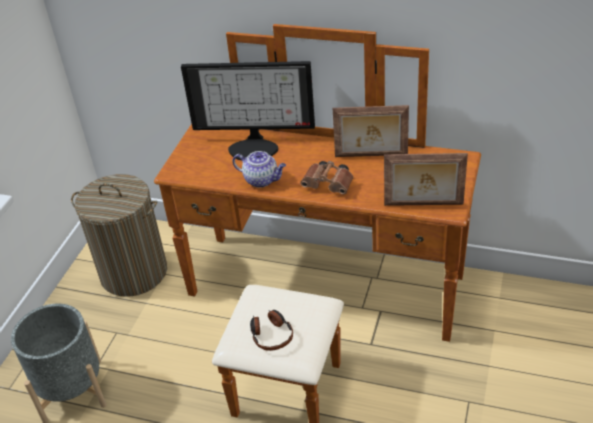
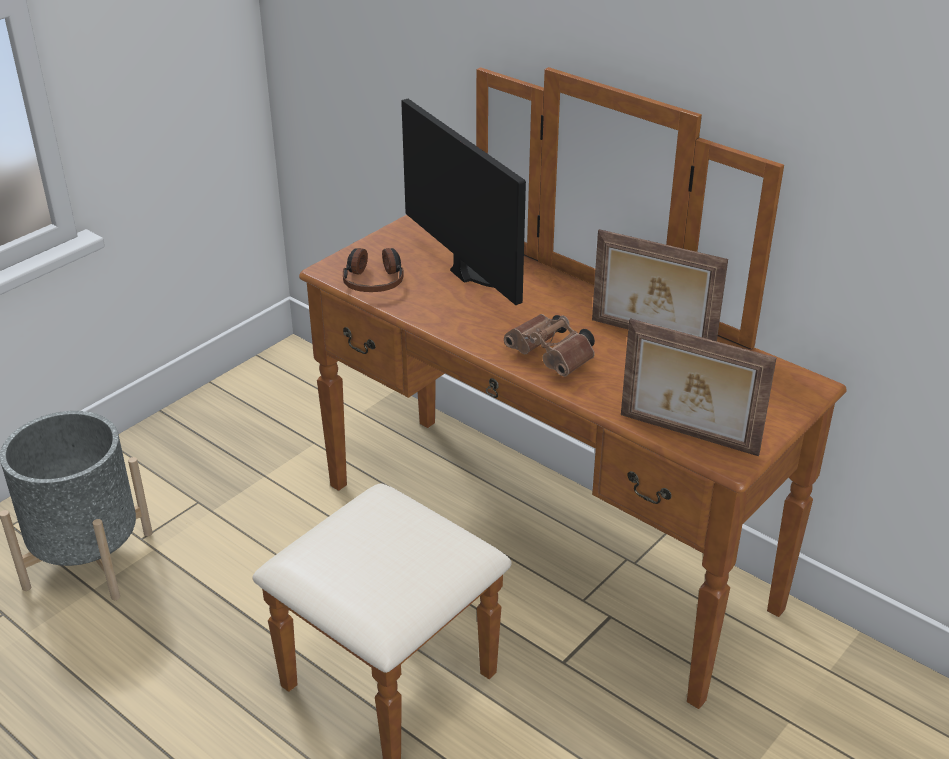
camera: 20 degrees right, 5 degrees down
laundry basket [71,174,167,297] -> none
monitor [181,61,315,161] -> monitor turned 150 degrees counterclockwise [401,99,526,305]
teapot [233,151,286,188] -> none
headphones [250,310,293,351] -> headphones moved to [343,248,403,292]

